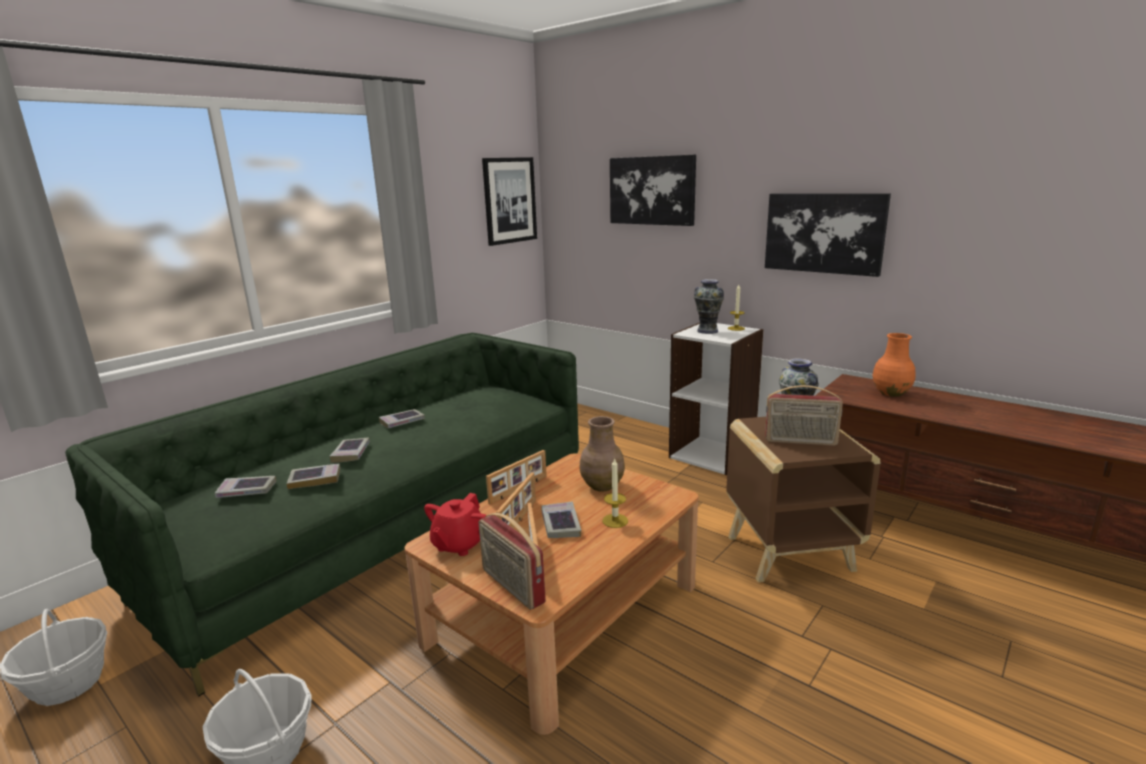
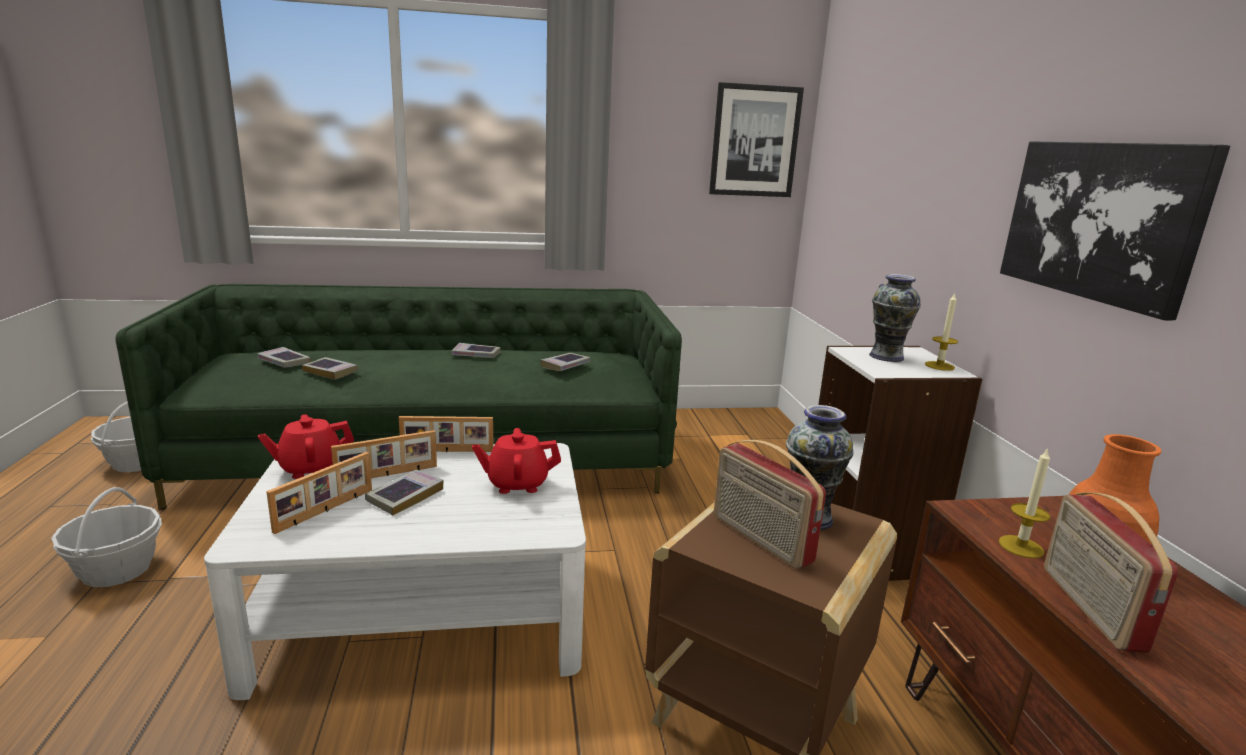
camera: 40 degrees right, 0 degrees up
book [329,438,370,463] -> book moved to [541,353,590,371]
brown coffee table [405,453,699,735] -> white coffee table [204,443,586,700]
radio [478,513,546,610] -> radio moved to [1044,492,1178,653]
brown vase [580,416,625,492] -> red teapot [472,428,561,494]
candle [602,458,628,528] -> candle moved to [999,447,1050,558]
picture [610,154,696,226] -> none

